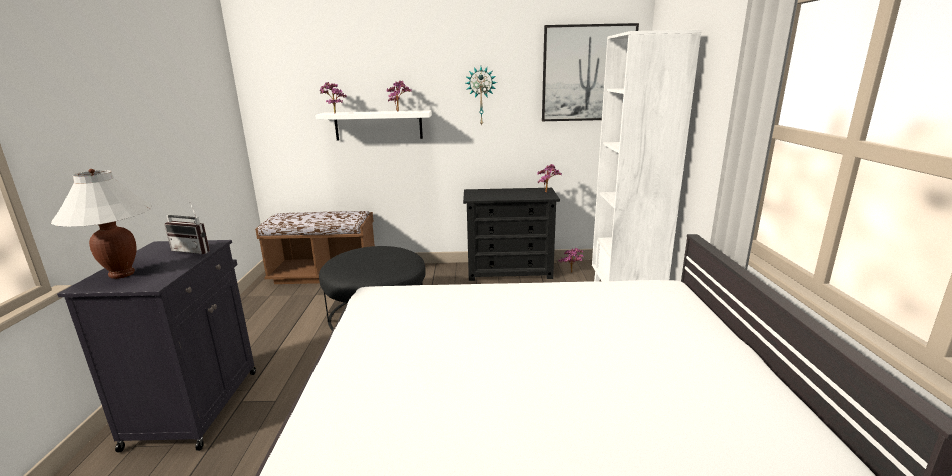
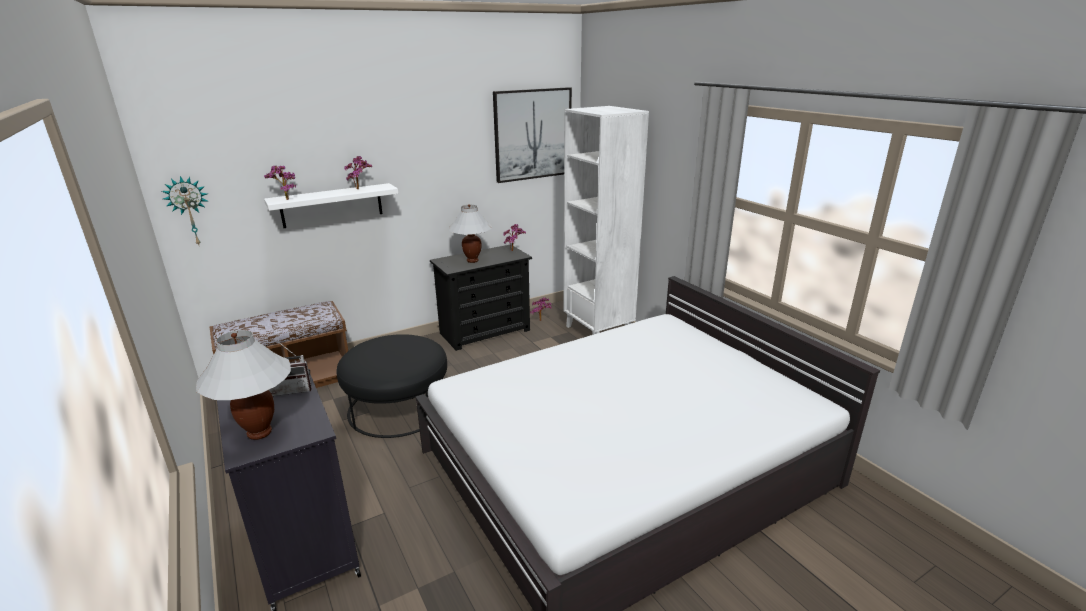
camera: 30 degrees left, 5 degrees up
wall clock [466,67,497,126] -> wall clock moved to [162,176,207,245]
none -> white table lamp [449,204,492,263]

